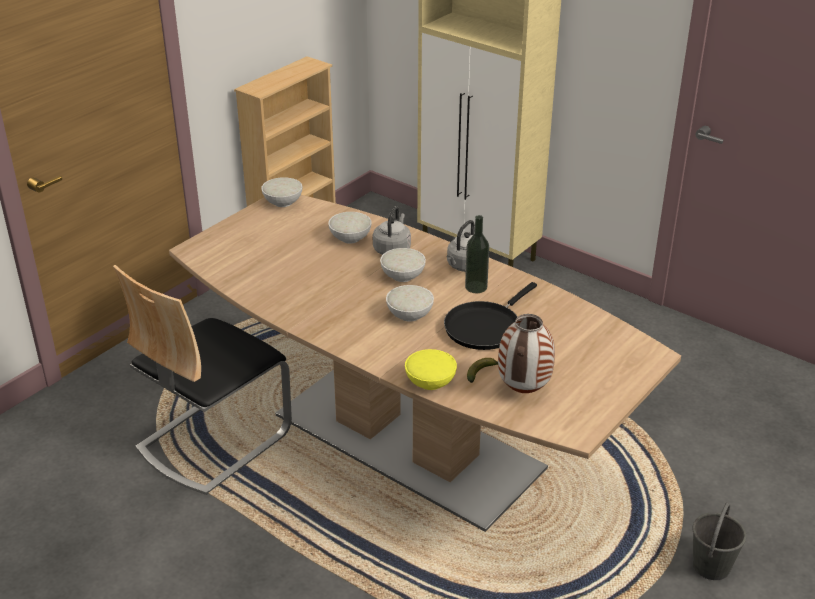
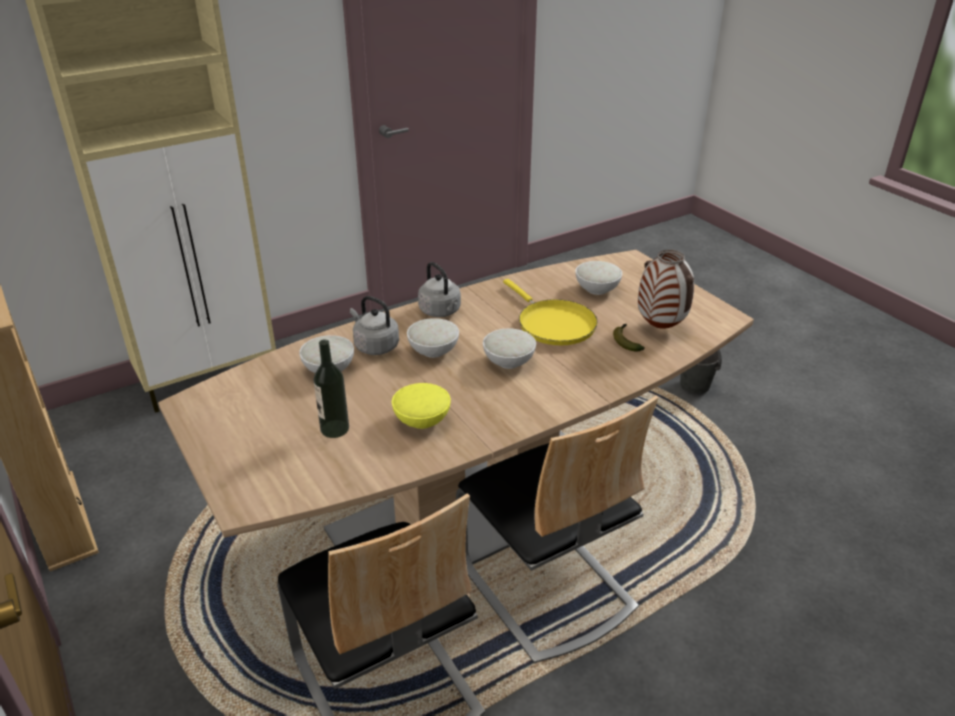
camera: 70 degrees left, 0 degrees up
white bowl [261,177,302,207] -> white bowl moved to [575,261,622,295]
yellow bowl [405,349,457,390] -> yellow bowl moved to [392,383,451,429]
black frying pan [444,282,537,350] -> yellow frying pan [503,279,598,345]
bottle [465,215,489,293] -> bottle moved to [313,339,349,438]
none -> chair [456,395,659,663]

